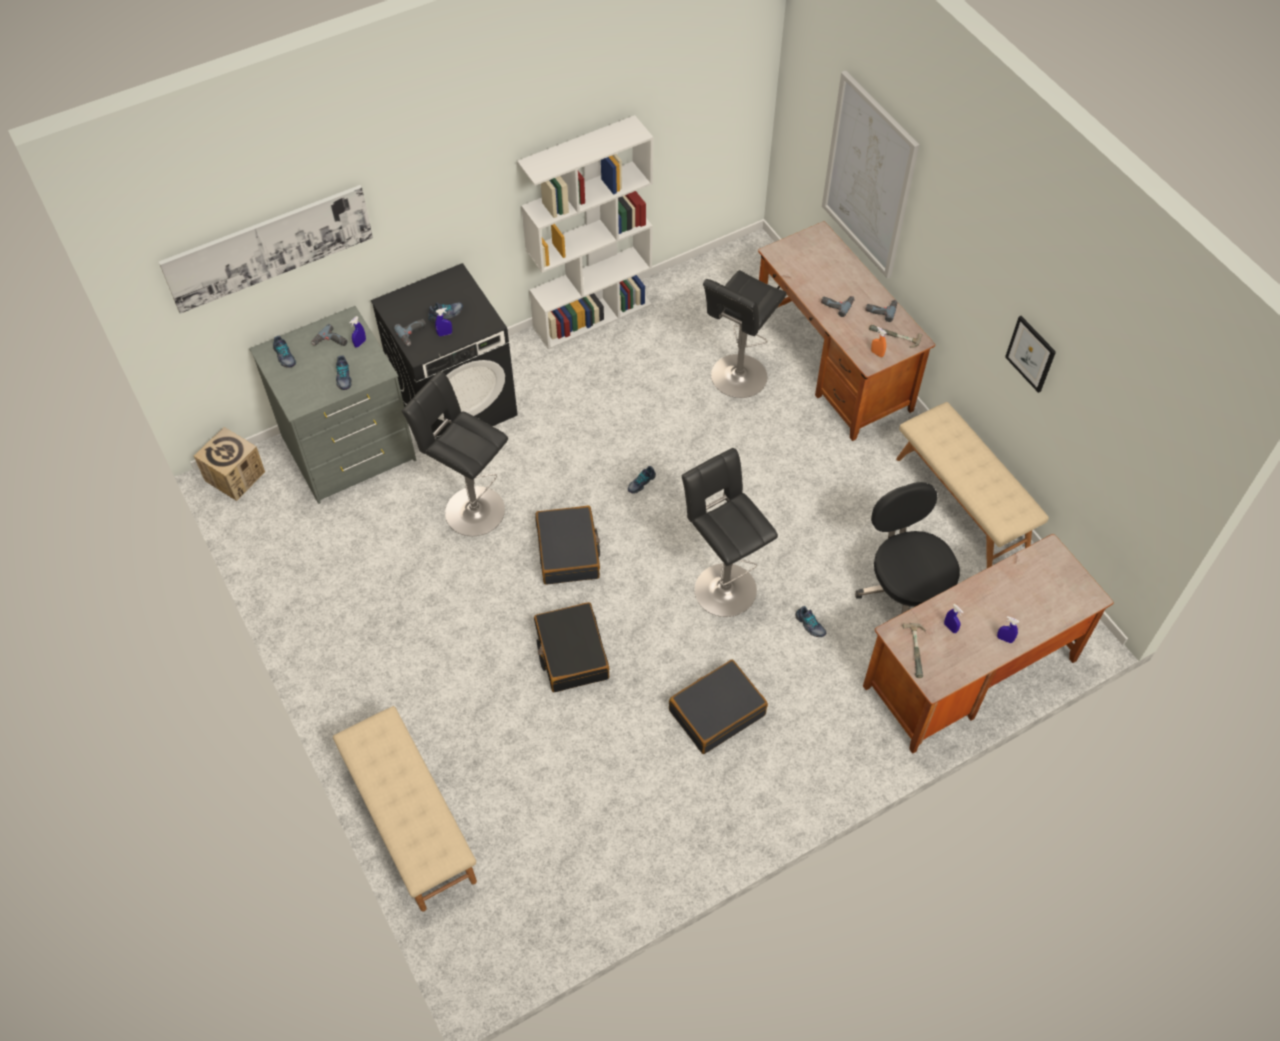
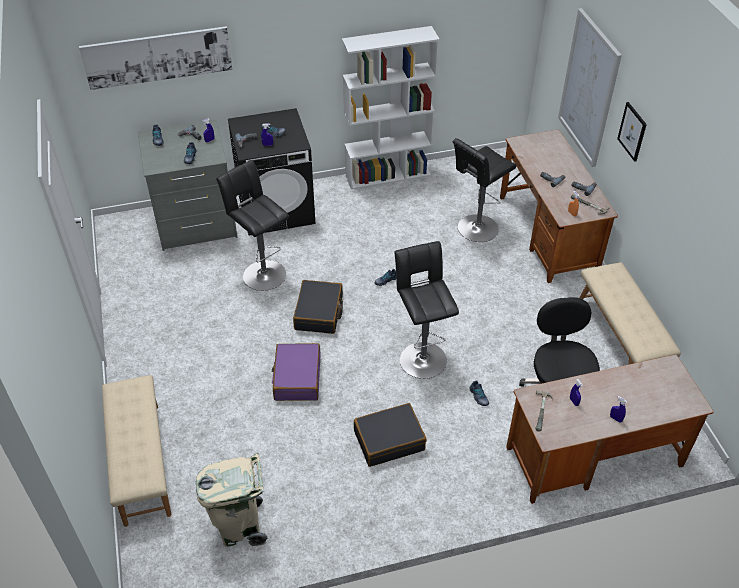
camera: 15 degrees right, 10 degrees down
cardboard box [194,427,265,501] -> none
black suitcase [534,602,610,692] -> purple suitcase [272,343,321,401]
picture [1005,316,1056,393] -> picture moved to [617,102,647,162]
none -> beige trash can [196,453,267,547]

